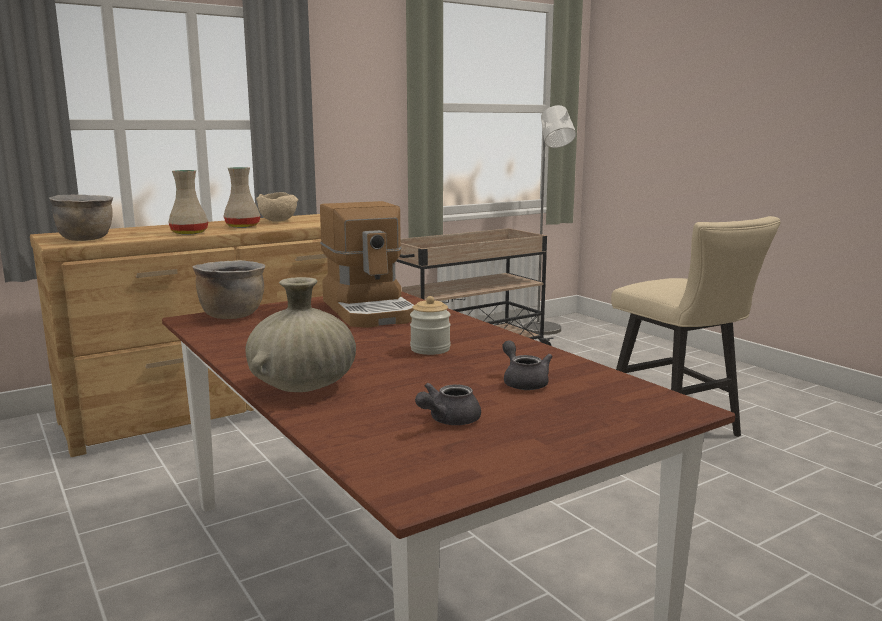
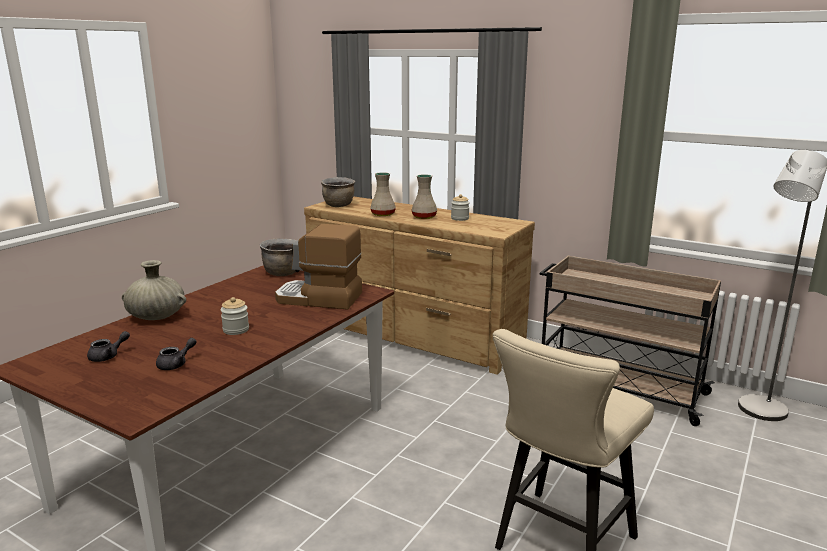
camera: 65 degrees right, 5 degrees up
beige bowl [256,192,298,222] -> jar [451,194,470,221]
coffee machine [320,201,414,328] -> coffee machine turned 60 degrees clockwise [275,224,362,310]
grey teapot [415,383,481,425] -> grey teapot turned 120 degrees clockwise [87,331,130,362]

